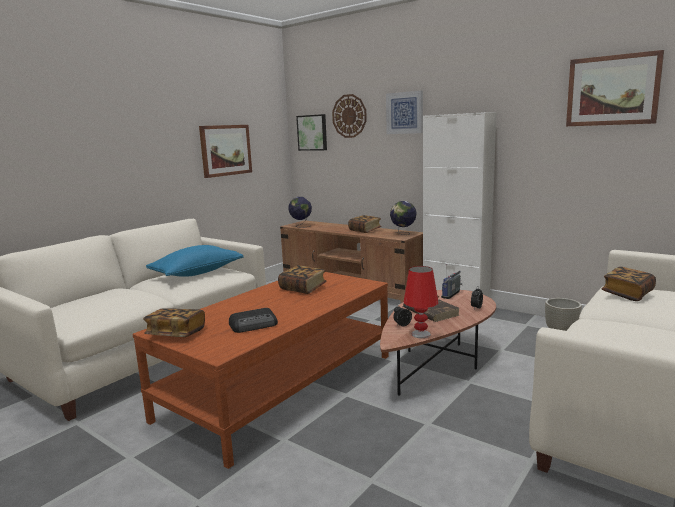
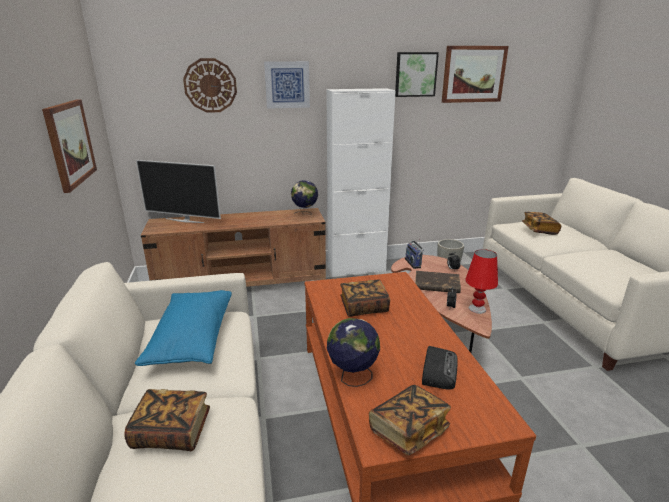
camera: 50 degrees left, 10 degrees up
globe [289,197,312,227] -> globe moved to [327,318,380,387]
picture [296,114,327,151] -> picture moved to [395,52,439,97]
book [348,215,382,233] -> book moved to [124,389,210,451]
none -> television [136,160,221,223]

